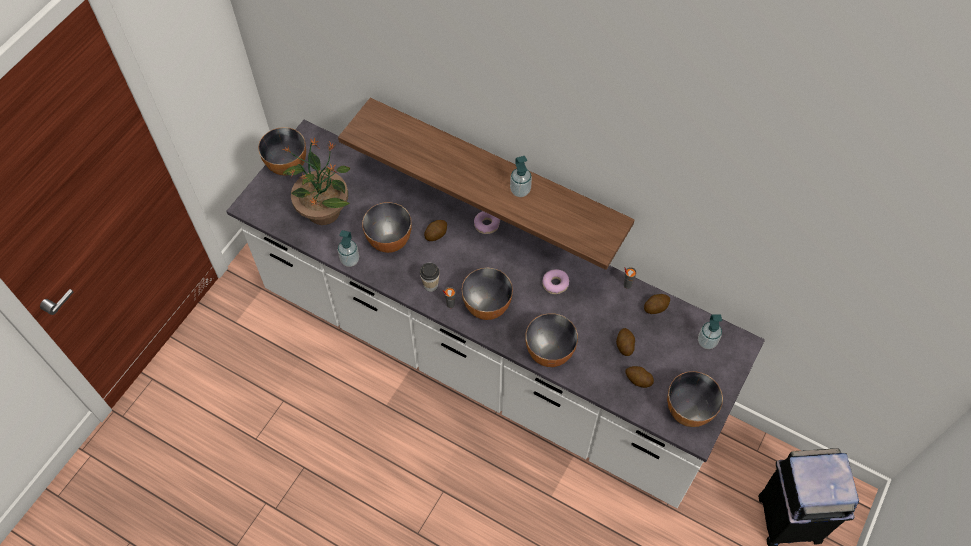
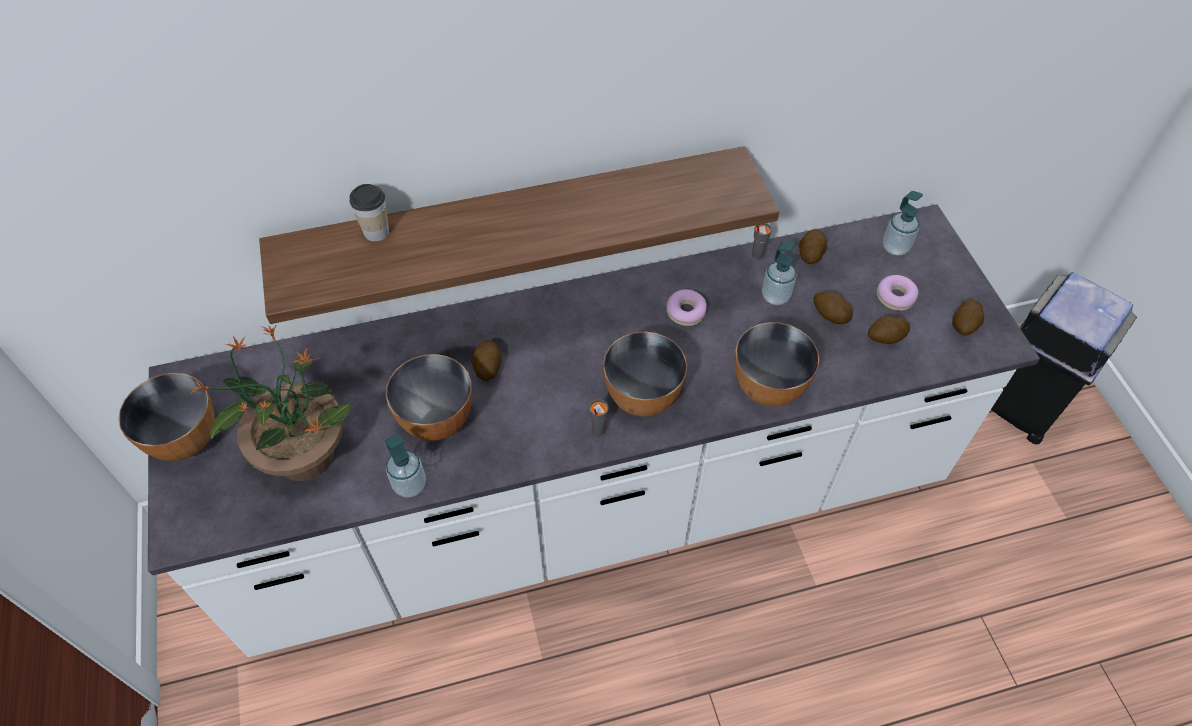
camera: 45 degrees left, 5 degrees down
cup [420,263,440,292] -> cup moved to [350,184,389,242]
donut [474,211,500,234] -> donut moved to [877,275,919,311]
soap dispenser [510,156,532,197] -> soap dispenser moved to [762,241,797,305]
bowl [667,371,723,427] -> potato [952,300,984,335]

